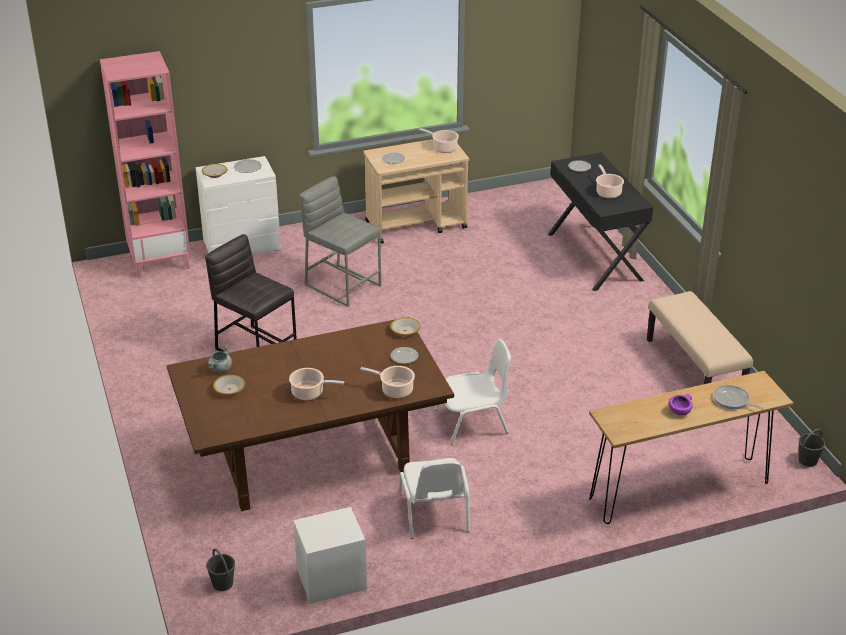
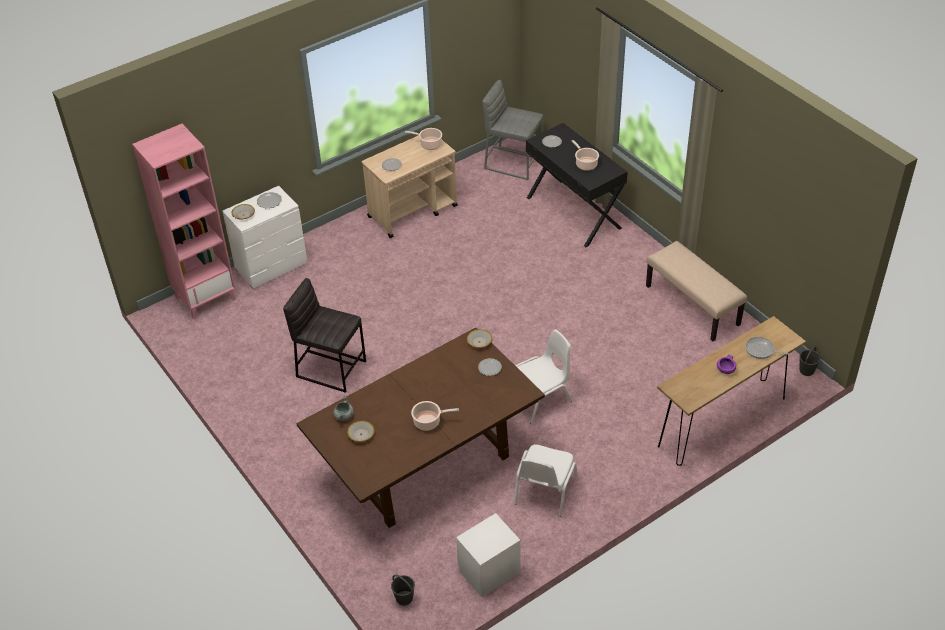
camera: 15 degrees left, 10 degrees up
grey stool [299,176,381,307] -> grey stool moved to [482,80,544,180]
cooking pot [360,366,415,398] -> none
white chair [399,458,470,539] -> white chair turned 45 degrees clockwise [514,444,578,517]

